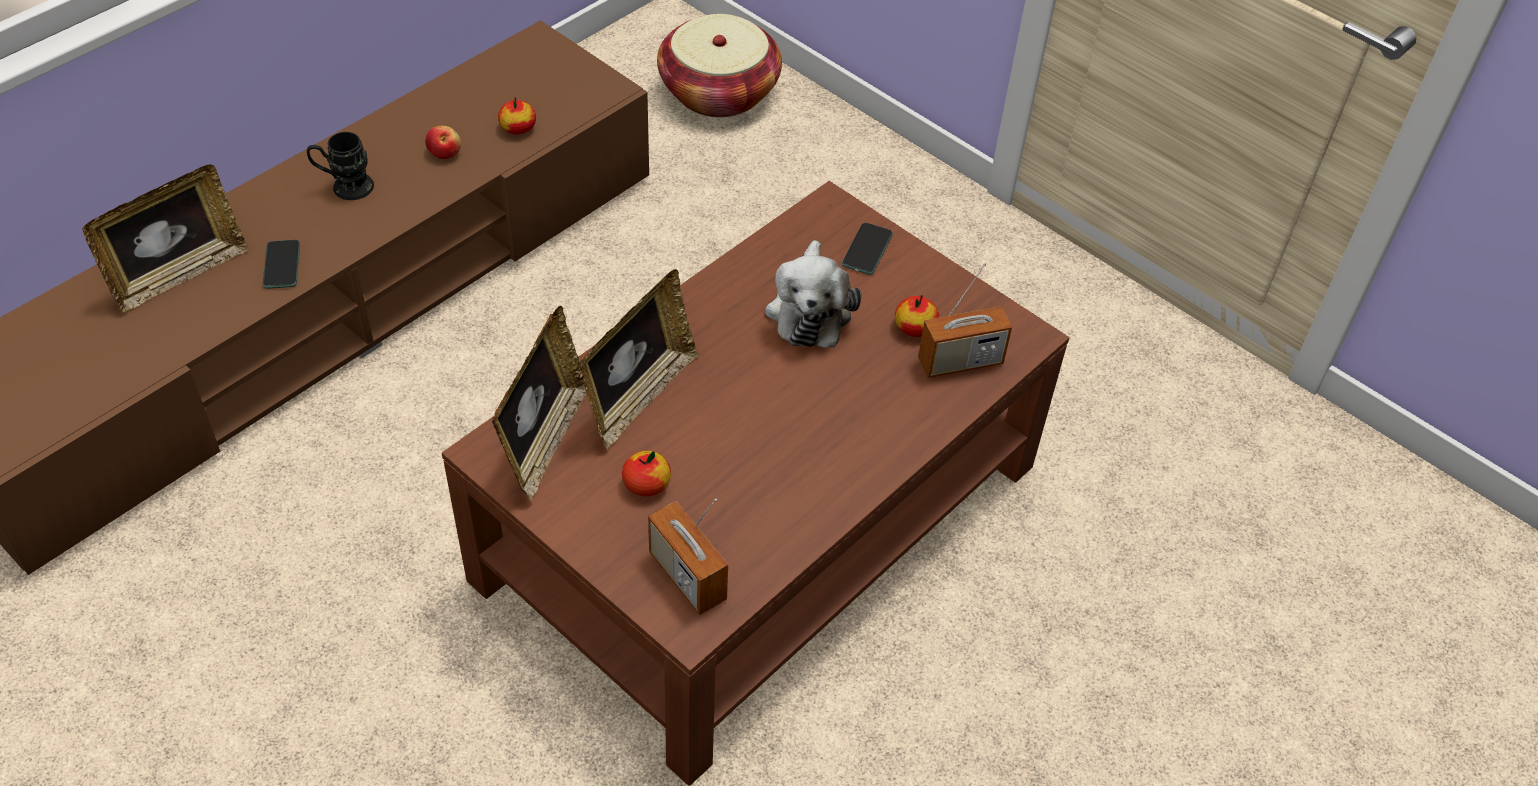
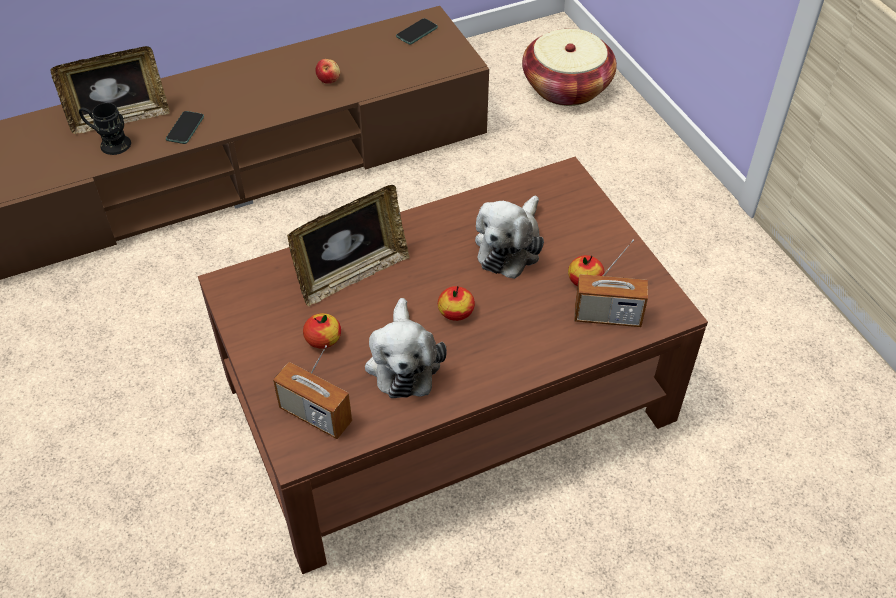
camera: 25 degrees right, 0 degrees up
black mug [307,132,374,200] -> black mug moved to [79,103,131,155]
picture frame [492,306,587,502] -> none
apple [498,97,536,135] -> apple moved to [438,286,475,321]
radio [648,499,728,615] -> radio turned 45 degrees counterclockwise [273,345,352,439]
phone [842,223,893,275] -> phone moved to [396,18,438,44]
none -> plush toy [365,298,447,398]

